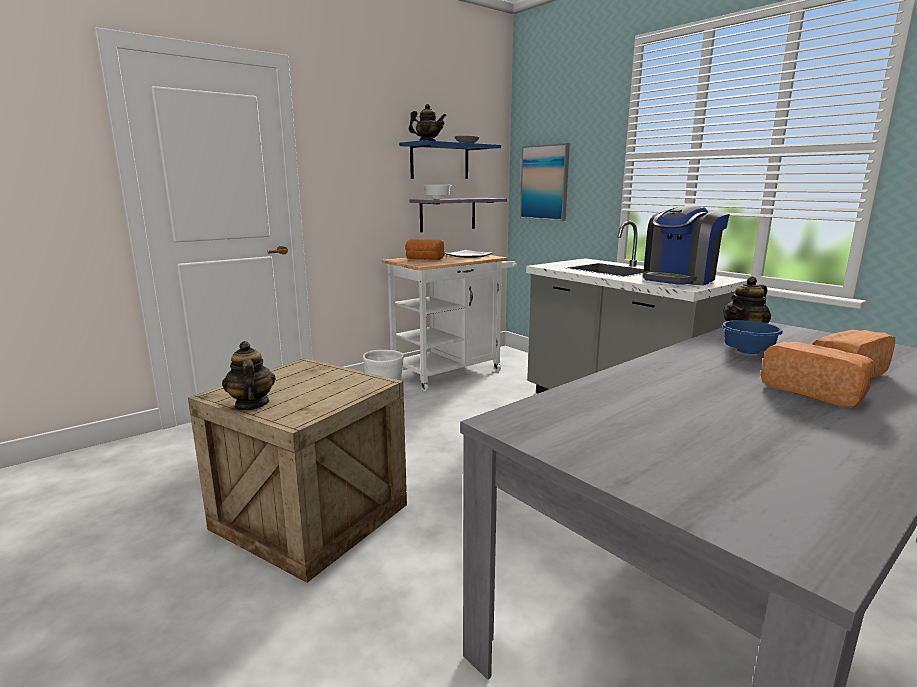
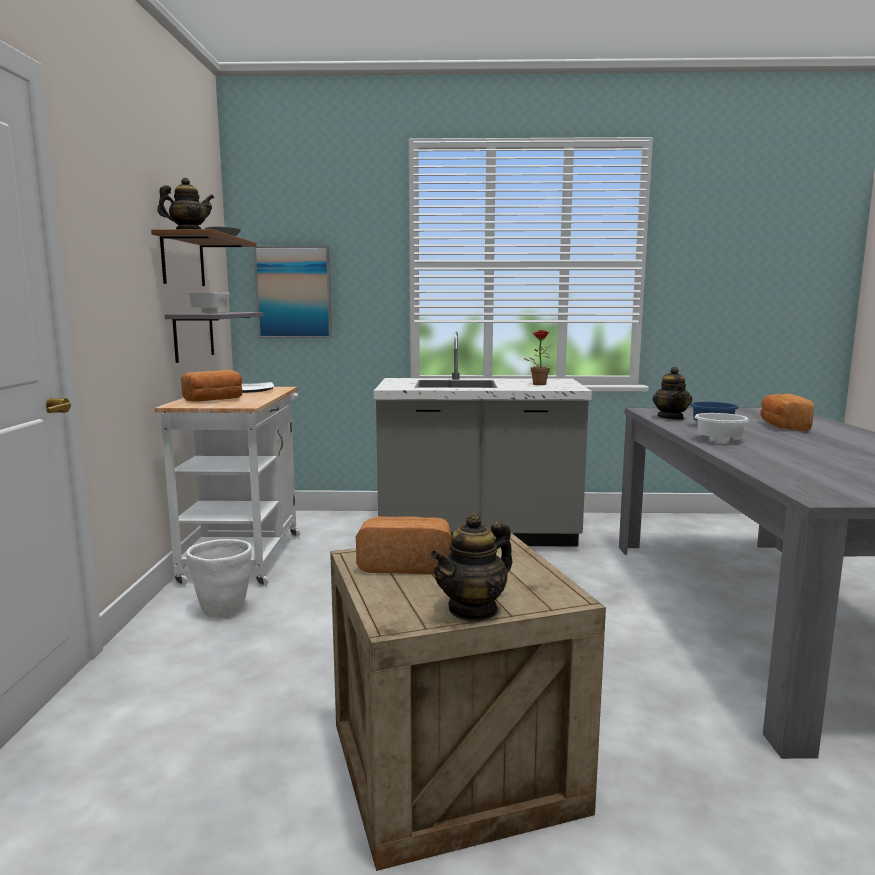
camera: 50 degrees left, 5 degrees down
teapot [222,341,276,411] -> teapot turned 60 degrees counterclockwise [430,513,513,622]
blue shelf [399,140,501,179] -> brown shelf [151,229,257,286]
coffee machine [643,205,730,285] -> potted plant [524,330,552,385]
bread [761,342,876,407] -> bread moved to [356,516,451,575]
none -> white bowl [695,413,749,442]

